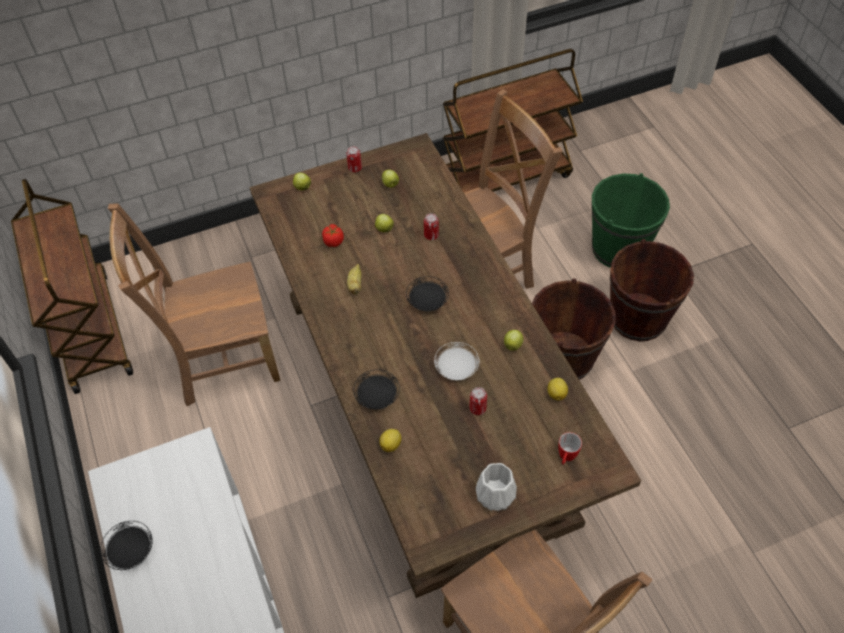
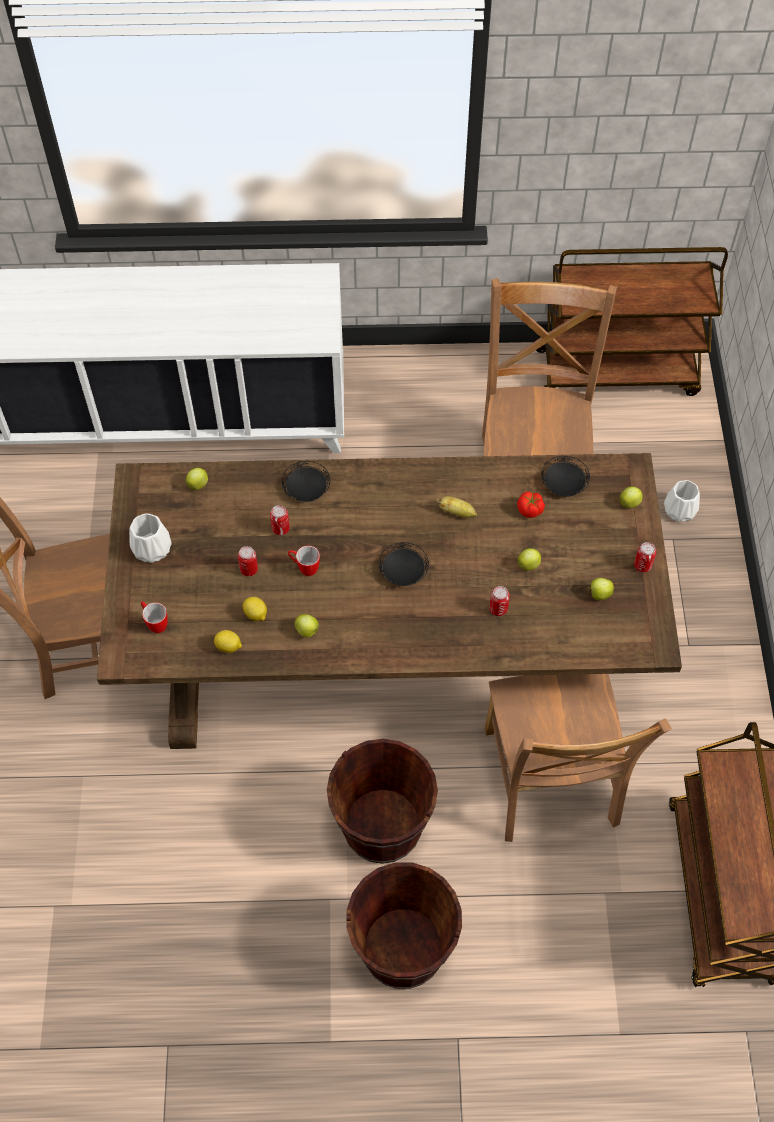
camera: 110 degrees right, 5 degrees up
black plate [100,521,153,570] -> black plate moved to [541,456,590,497]
lemon [379,429,401,452] -> lemon moved to [243,597,267,621]
white plate [434,342,480,380] -> mug [288,546,320,576]
green bucket [591,173,670,268] -> none
none -> apple [186,468,208,490]
none -> can [270,505,290,535]
none -> white vase [664,480,700,522]

